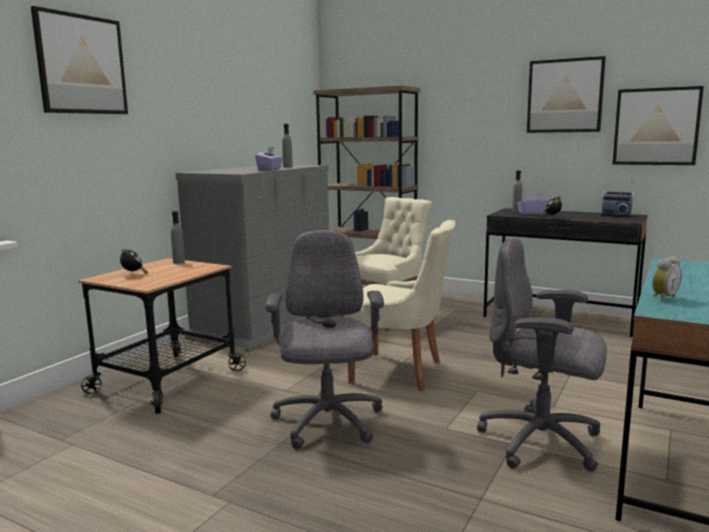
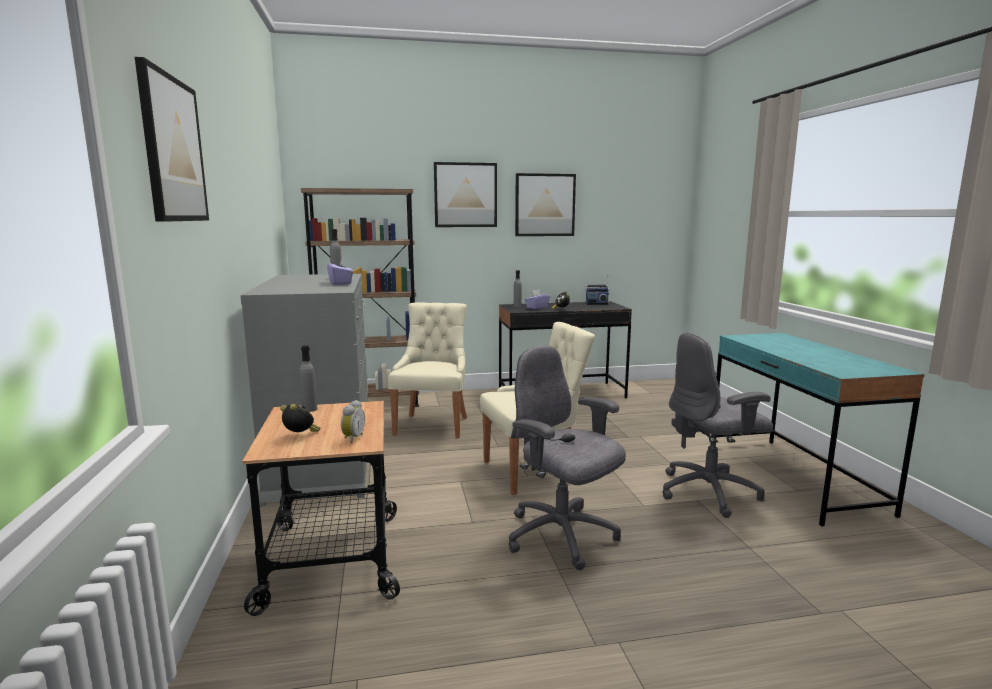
camera: 40 degrees left, 0 degrees up
picture [613,86,704,165] -> picture moved to [434,162,497,227]
alarm clock [652,256,682,302] -> alarm clock moved to [341,400,365,443]

